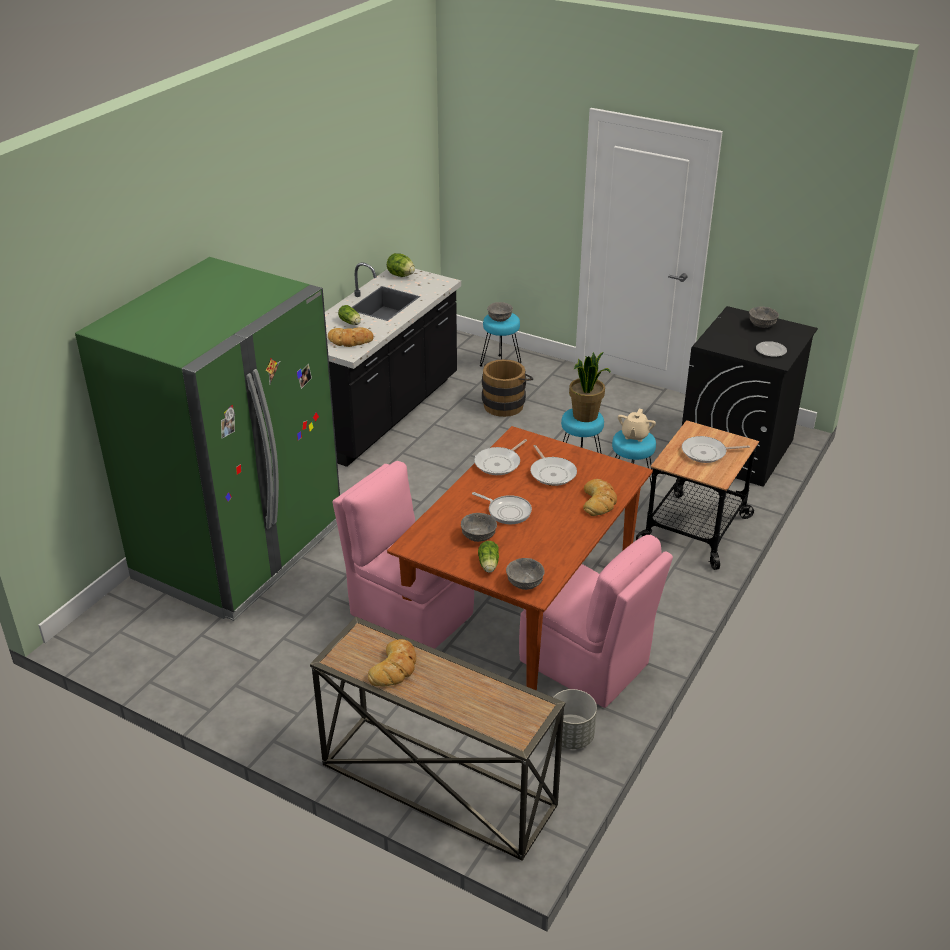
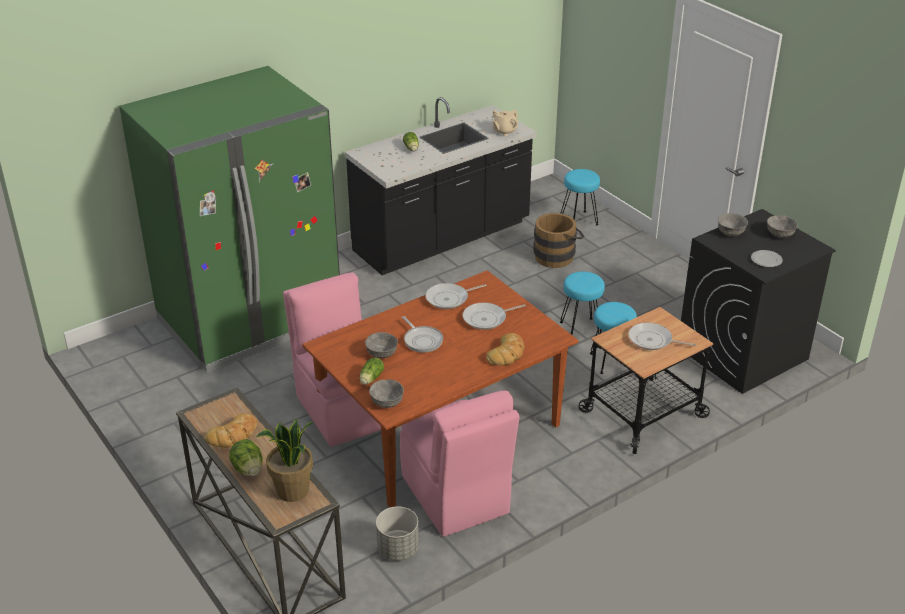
camera: 25 degrees right, 0 degrees up
bread [328,327,374,347] -> none
lettuce [387,253,415,277] -> lettuce moved to [229,439,263,476]
grey bowl [487,302,513,322] -> grey bowl moved to [718,213,748,236]
frying pan [530,445,577,486] -> frying pan turned 60 degrees clockwise [463,303,526,330]
potted plant [569,352,611,422] -> potted plant moved to [256,419,314,502]
beige teapot [618,409,656,442] -> beige teapot moved to [493,110,518,136]

